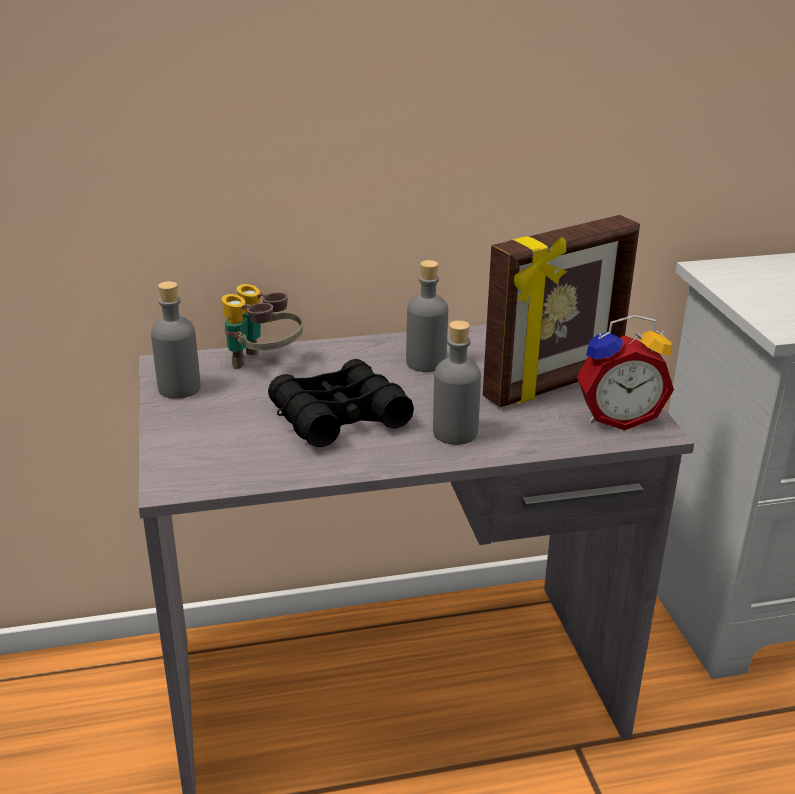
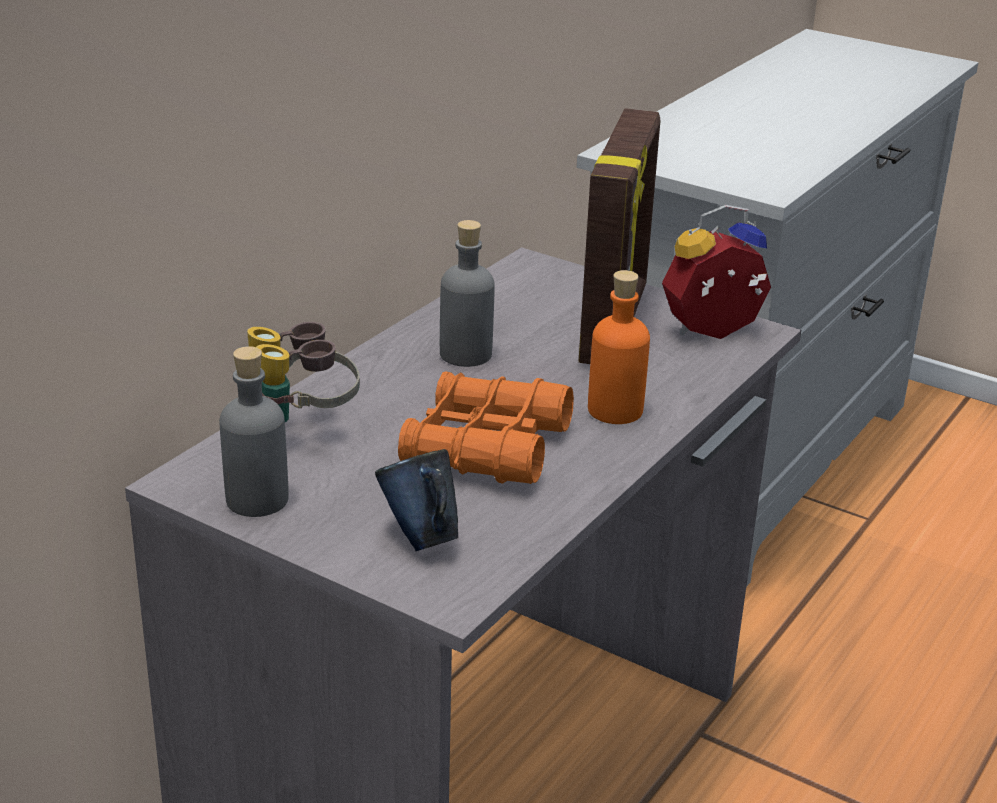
camera: 45 degrees left, 0 degrees up
black binoculars [268,359,414,447] -> orange binoculars [398,372,574,484]
grey bottle [433,320,481,445] -> orange bottle [588,270,650,424]
alarm clock [577,315,674,430] -> alarm clock turned 150 degrees counterclockwise [662,205,771,339]
none -> blue mug [375,449,458,551]

